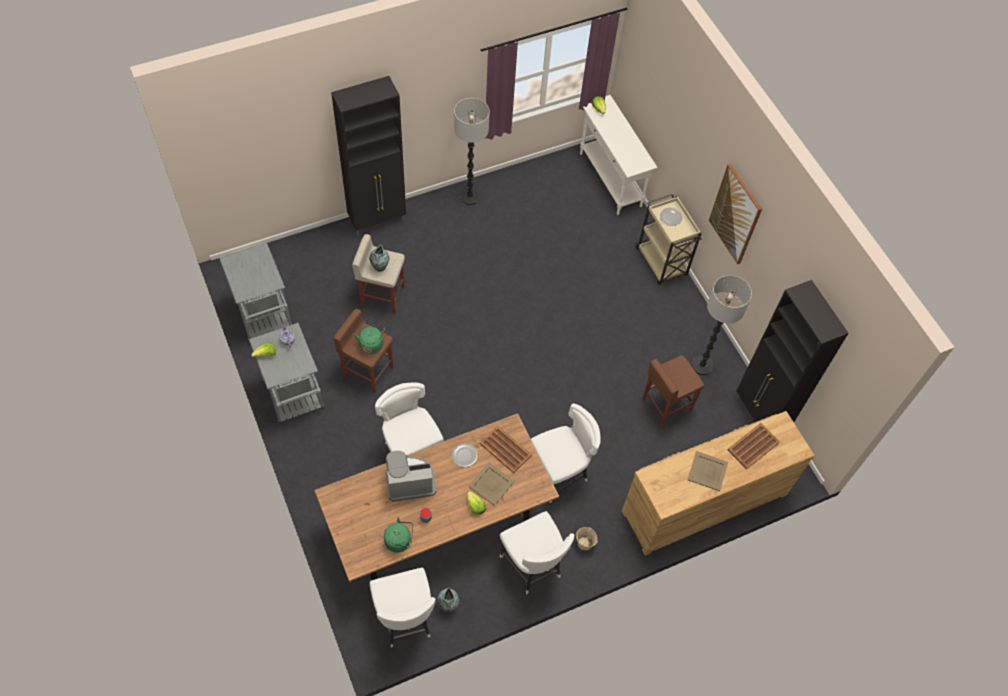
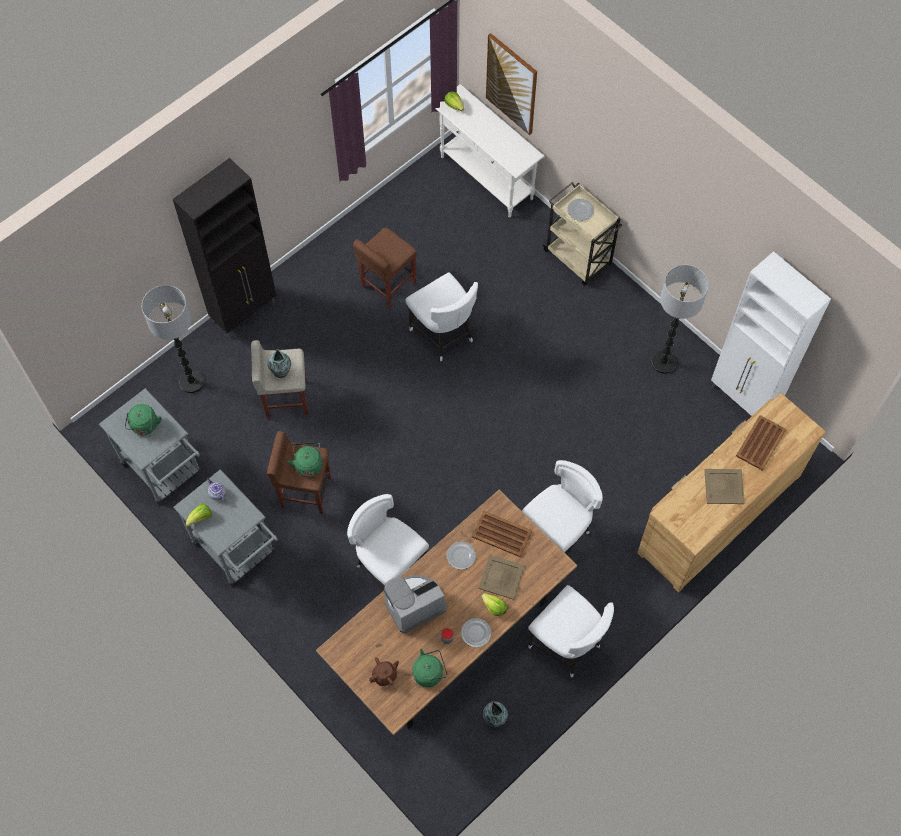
camera: 15 degrees left, 5 degrees up
white chair [369,568,436,648] -> white chair moved to [405,272,478,361]
floor lamp [454,98,490,205] -> floor lamp moved to [142,285,204,393]
beige bucket [576,527,598,550] -> none
brown stool [642,355,704,426] -> brown stool moved to [353,227,417,309]
picture [709,163,762,264] -> picture moved to [486,33,537,135]
black cabinet [736,280,848,422] -> white cabinet [711,251,831,416]
none -> green kettle [125,404,162,435]
none -> brown teapot [369,657,399,686]
none -> plate [461,618,491,647]

